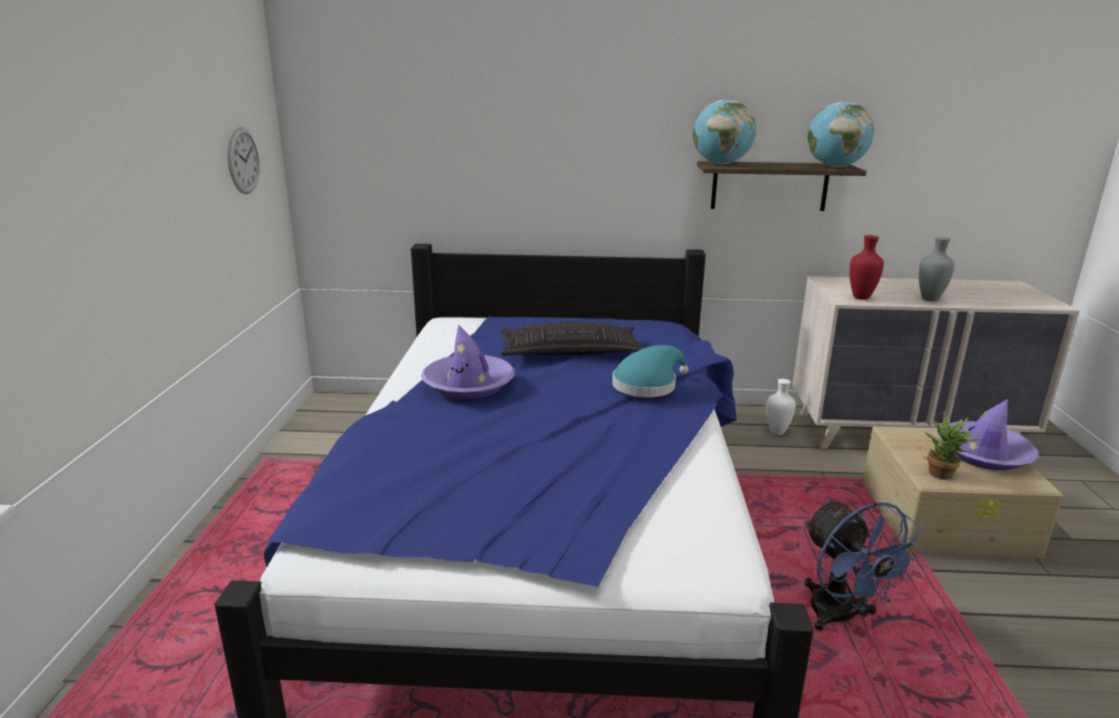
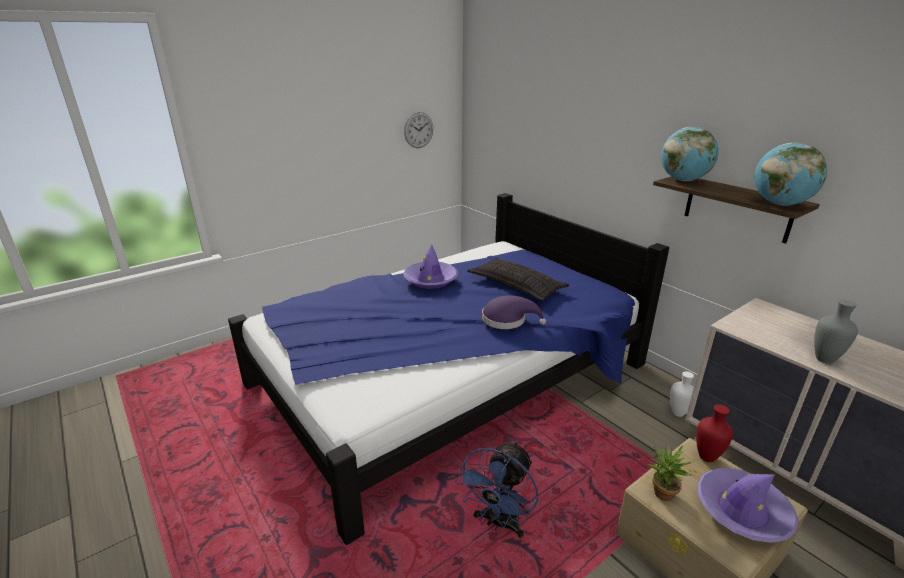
camera: 50 degrees right, 5 degrees up
turquoise hat [612,345,689,397] -> purple hat [482,295,546,329]
red vase [850,235,884,300] -> red vase moved to [696,404,733,462]

